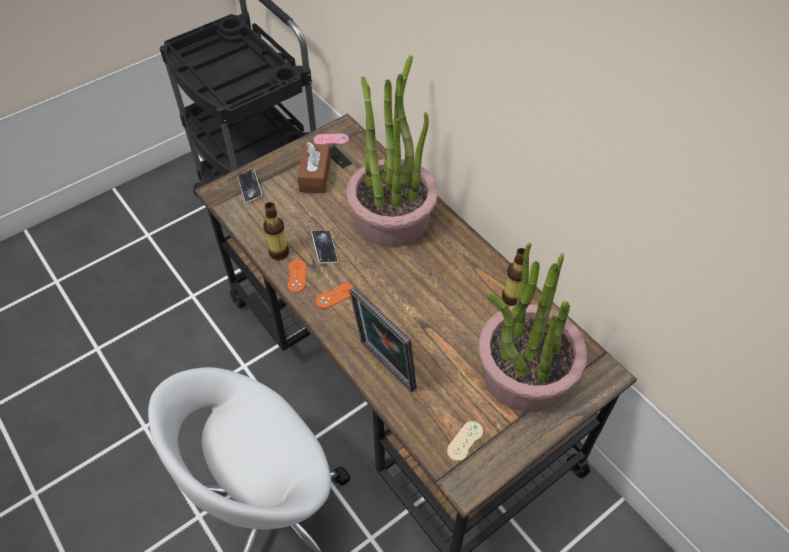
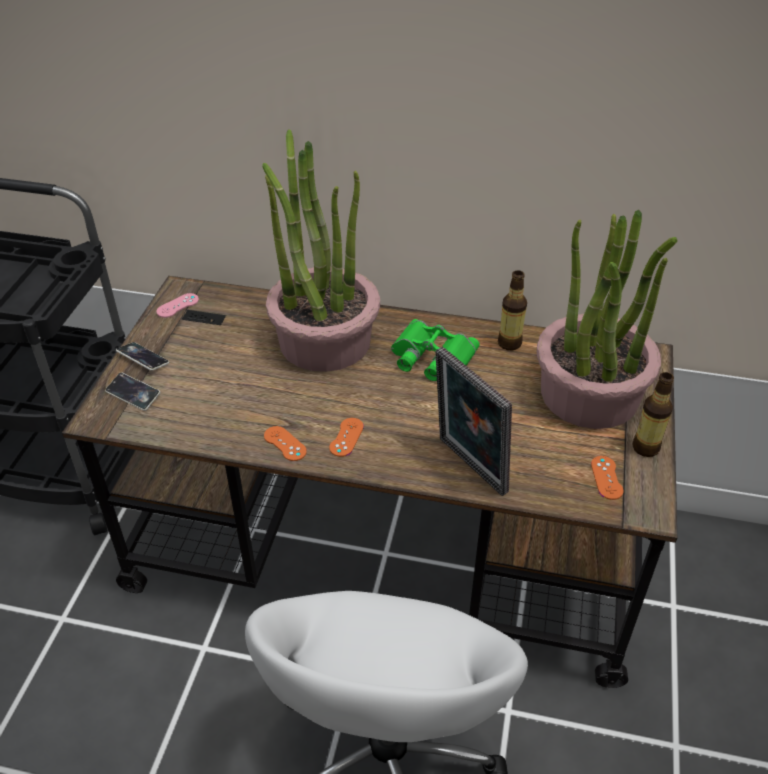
camera: 40 degrees left, 10 degrees down
bottle [263,202,289,260] -> bottle moved to [632,372,674,457]
brown tissue box [297,142,331,193] -> none
phone [311,231,338,264] -> phone moved to [116,342,169,371]
picture frame [349,286,417,393] -> picture frame turned 45 degrees clockwise [435,347,512,496]
beige game controller [447,421,483,461] -> orange game controller [591,456,624,500]
none -> green binoculars [391,319,480,381]

